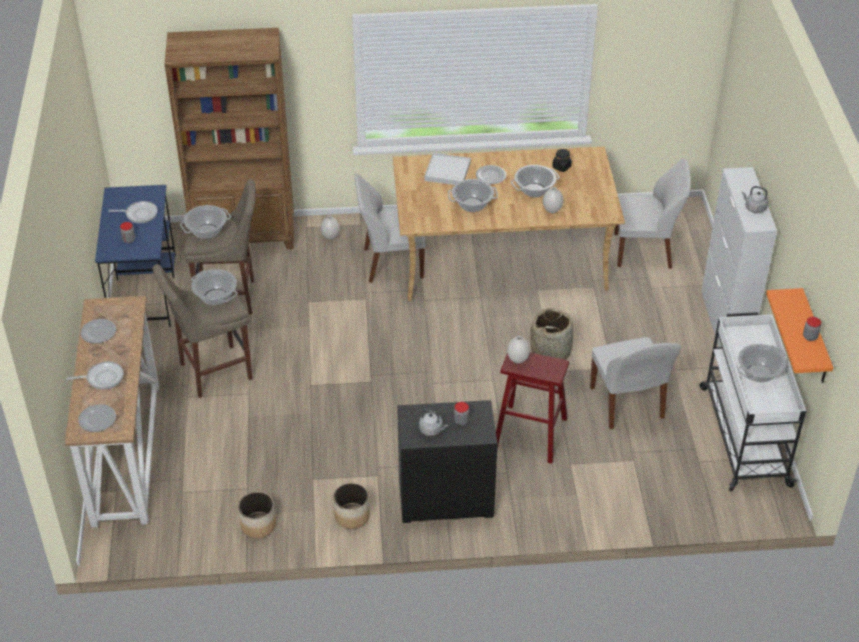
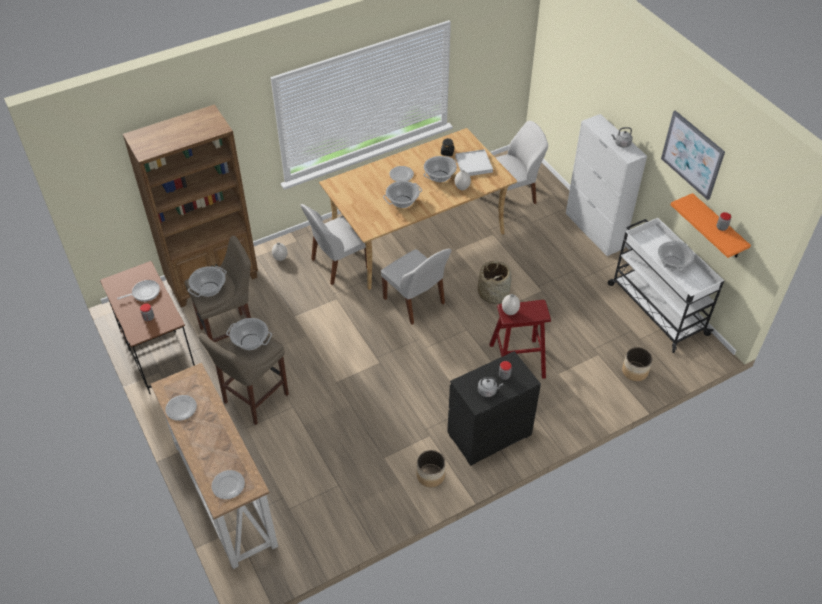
camera: 25 degrees left, 5 degrees up
frying pan [66,361,124,390] -> none
blue desk [95,185,176,327] -> brown desk [100,261,195,394]
planter [238,492,276,538] -> planter moved to [622,347,652,381]
white tray [425,153,471,185] -> white tray moved to [455,149,493,176]
white chair [590,337,681,430] -> white chair moved to [381,249,451,325]
none -> picture [661,110,725,200]

